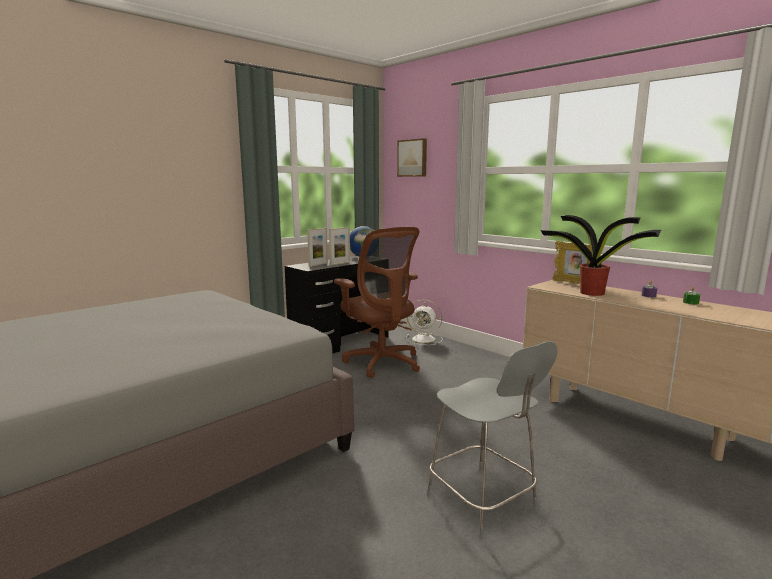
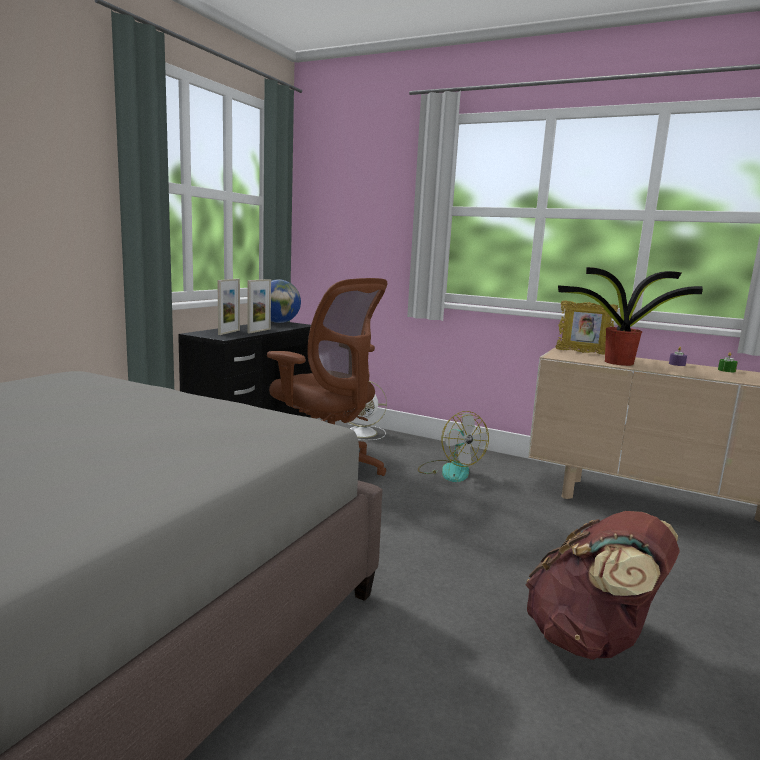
camera: 20 degrees left, 0 degrees up
picture [397,138,427,177] -> none
grey chair [427,341,558,539] -> brown backpack [526,511,680,660]
none -> fan [418,411,489,482]

